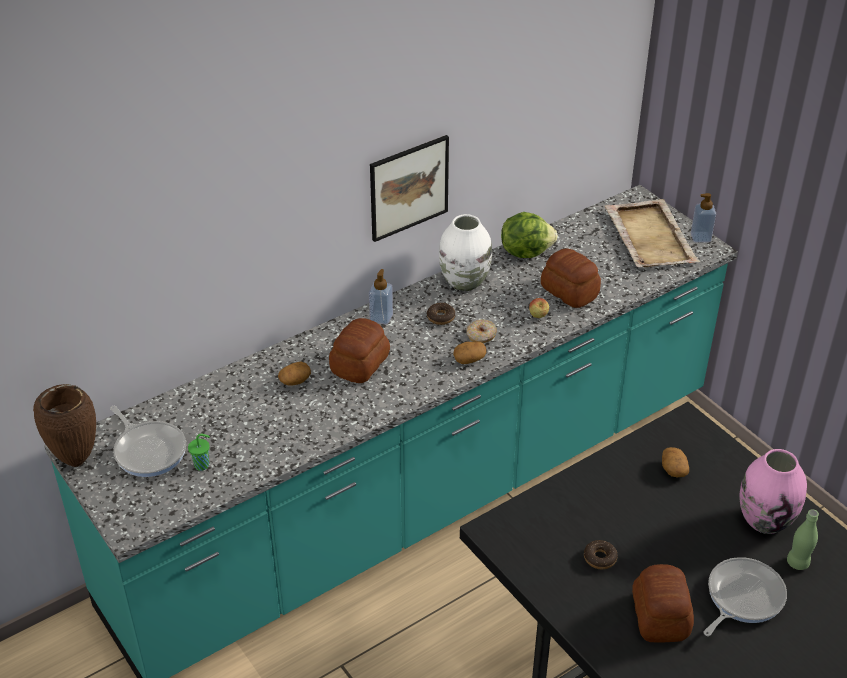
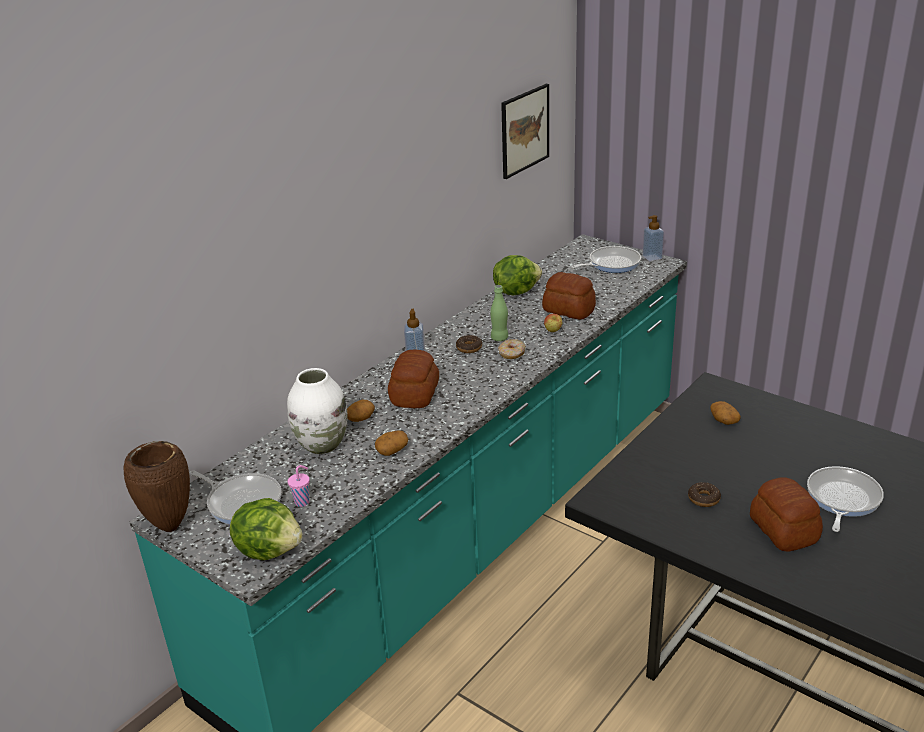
camera: 15 degrees left, 10 degrees down
green cup [188,434,210,471] -> pink cup [288,465,310,507]
picture [370,135,449,242] -> picture moved to [501,84,549,179]
white vase [439,214,492,291] -> white vase moved to [287,368,348,454]
potato [453,342,486,364] -> potato moved to [375,430,409,456]
beige tray [605,199,700,267] -> frying pan [571,246,641,273]
pink vase [739,449,807,534] -> none
green bottle [787,509,819,570] -> green bottle moved to [490,285,508,341]
none -> lettuce [230,498,303,560]

